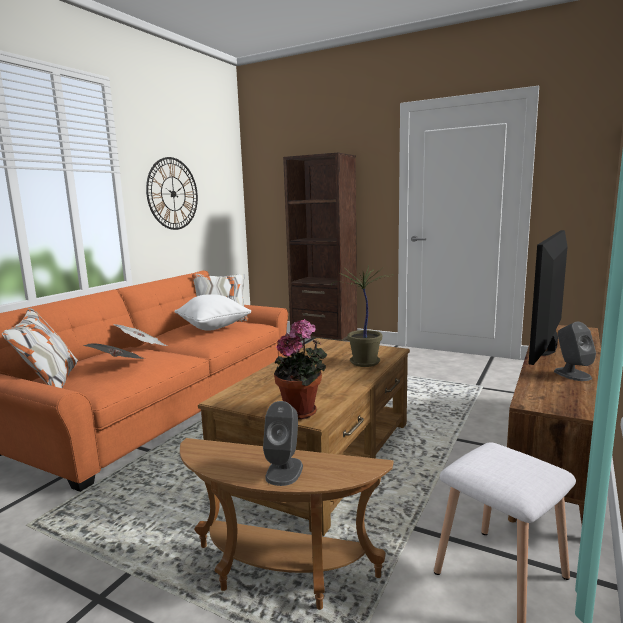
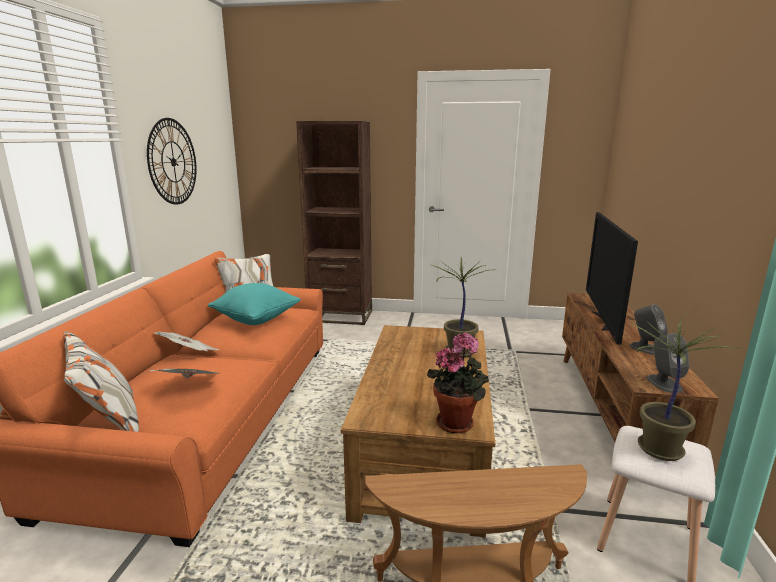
camera: 20 degrees left, 5 degrees up
white pillow [175,294,251,331] -> turquoise pillow [208,283,300,325]
grey speaker [263,401,303,486] -> grey speaker moved to [647,333,690,393]
none -> potted plant [631,318,740,461]

